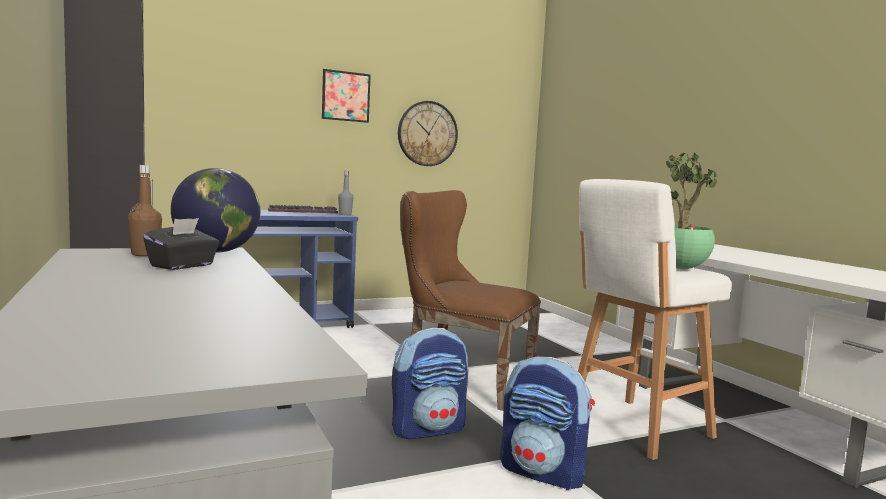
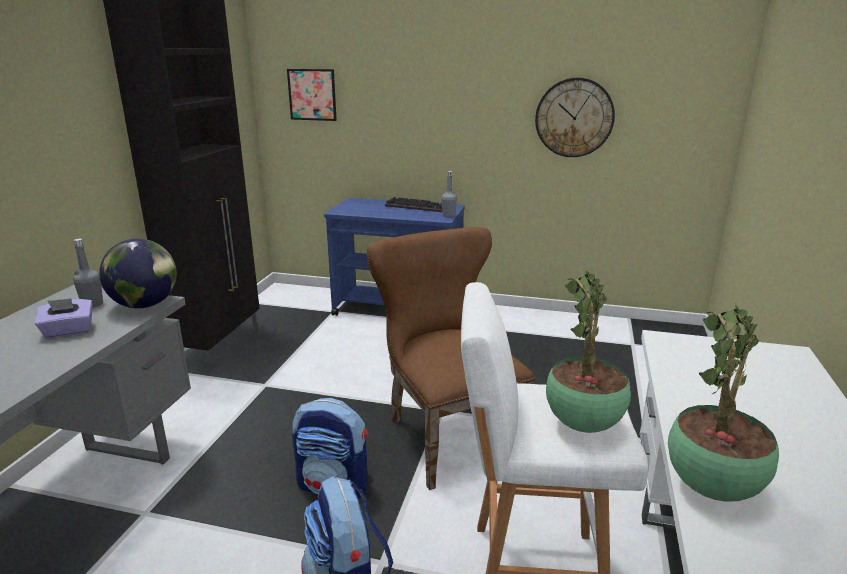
camera: 40 degrees right, 15 degrees up
brown bottle [128,165,162,256] -> grey bottle [73,239,103,308]
black tissue box [143,218,219,270] -> purple tissue box [35,298,92,338]
picture [322,69,371,123] -> picture moved to [287,69,337,121]
none -> potted plant [668,303,779,502]

